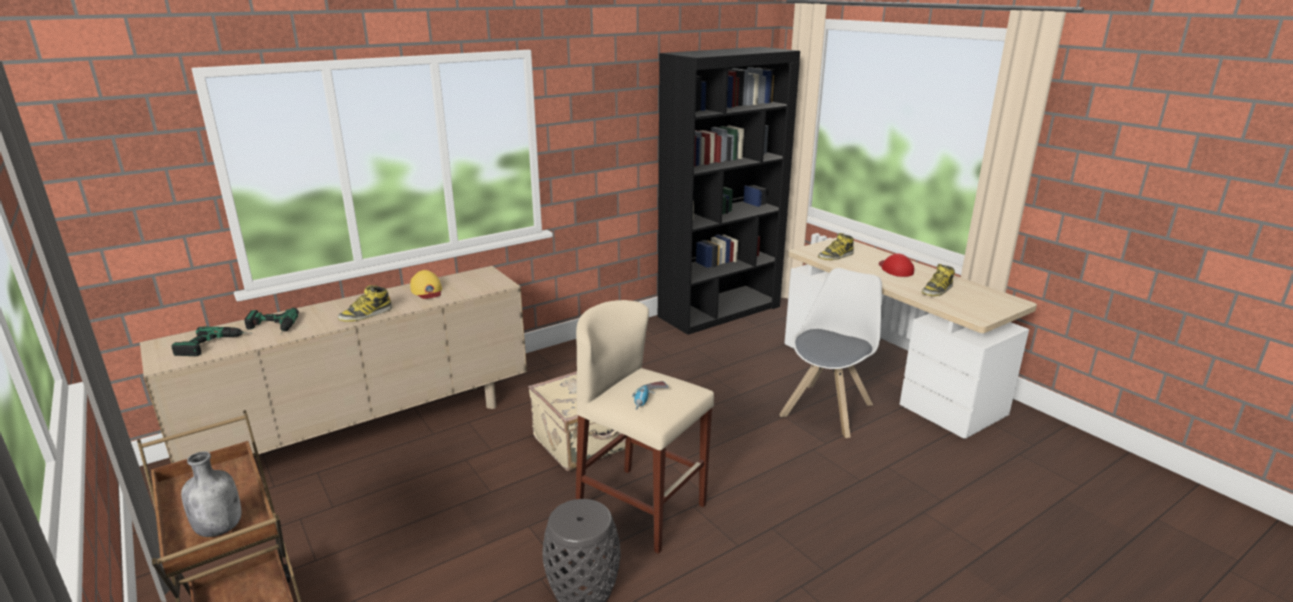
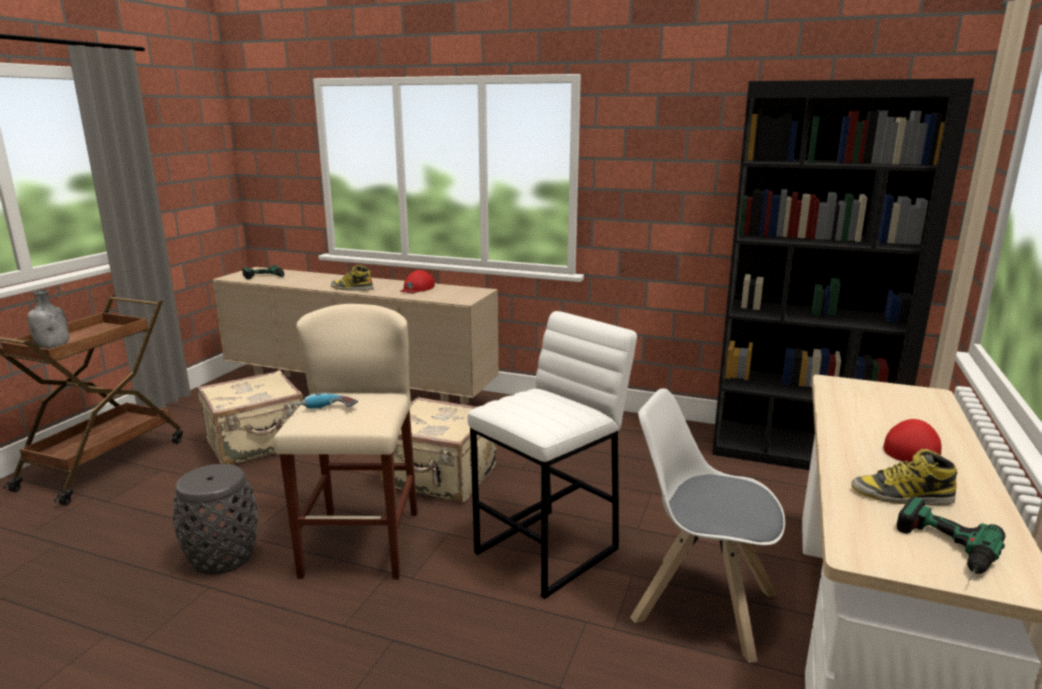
camera: 55 degrees right, 5 degrees down
power drill [245,308,299,334] -> power drill moved to [897,497,1006,581]
yellow cap [410,270,442,299] -> red cap [400,270,435,293]
chair [779,268,882,438] -> chair turned 150 degrees counterclockwise [630,389,785,663]
boot [818,233,854,260] -> none
none -> beige suitcase [197,370,303,465]
none -> white stool [467,311,637,599]

